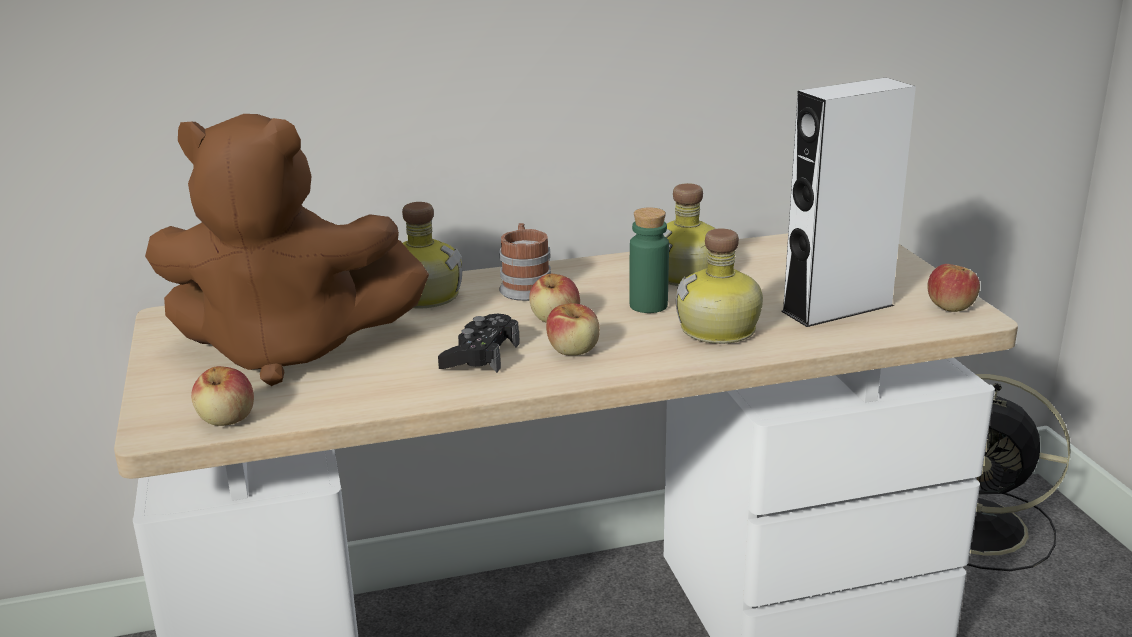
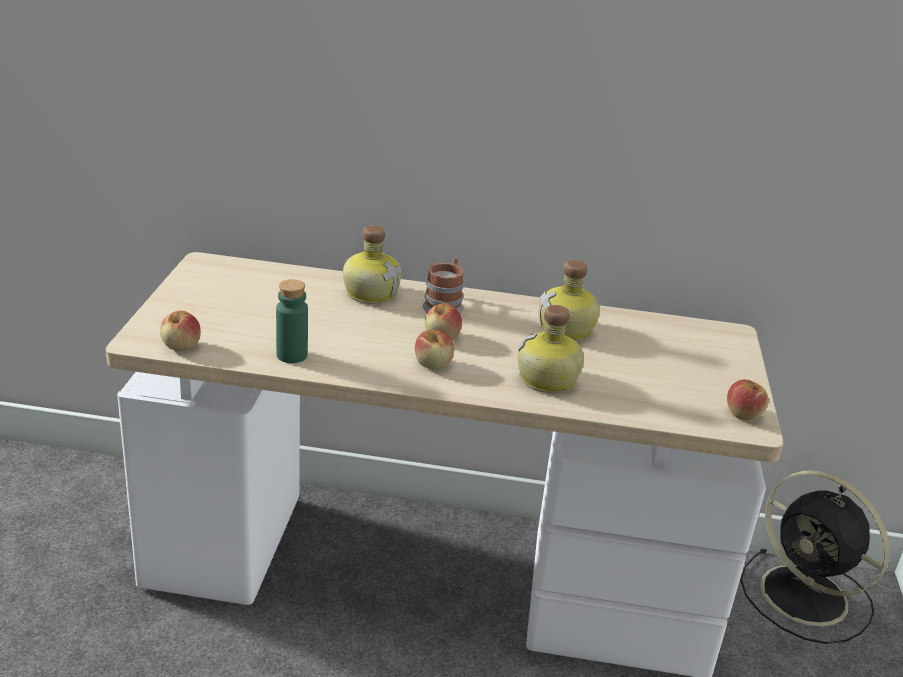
camera: 20 degrees right, 5 degrees up
brown plush toy [145,114,429,386] -> none
black game controller [438,314,520,373] -> none
green bottle [629,208,669,313] -> green bottle moved to [276,279,308,363]
white speaker [781,78,916,327] -> none

